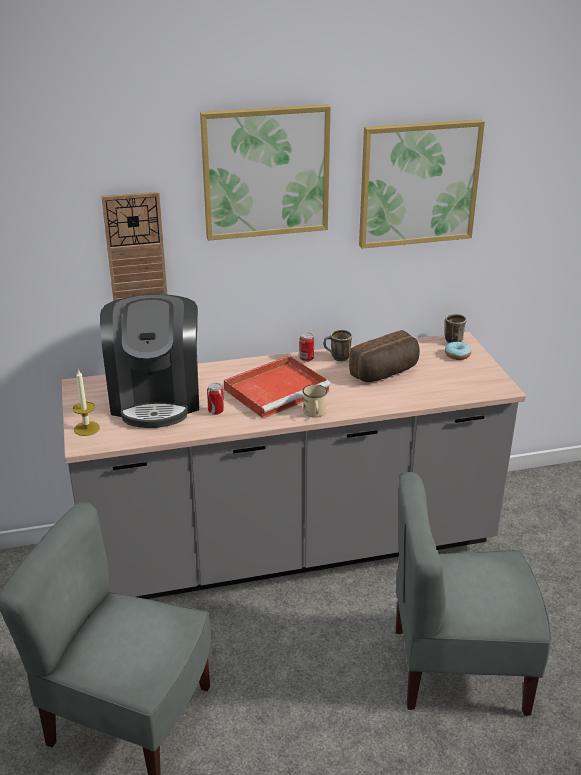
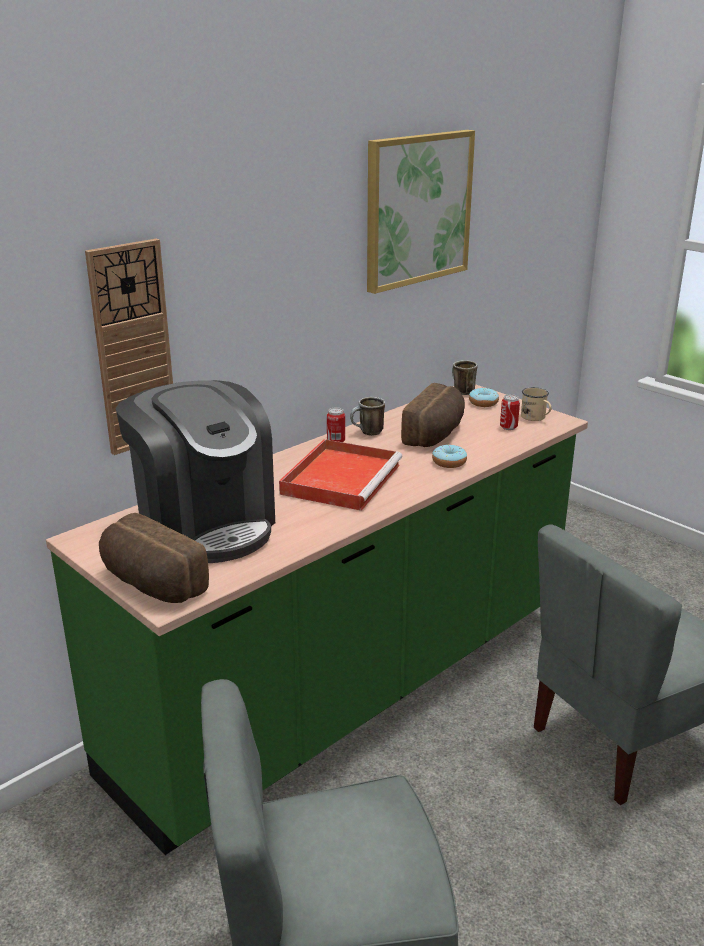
camera: 30 degrees left, 5 degrees down
grey counter [62,332,526,599] -> green counter [46,384,588,855]
candle [73,369,100,436] -> bread [99,513,209,603]
picture [200,104,331,241] -> none
can [207,383,224,415] -> can moved to [500,394,520,430]
beige mug [303,384,327,418] -> beige mug moved to [521,387,552,421]
none -> donut [432,444,467,468]

